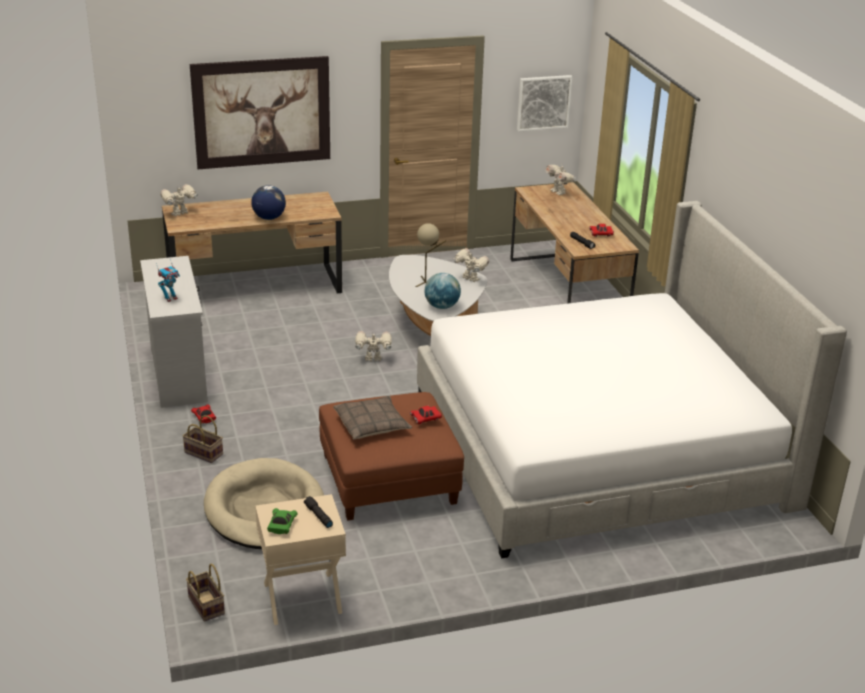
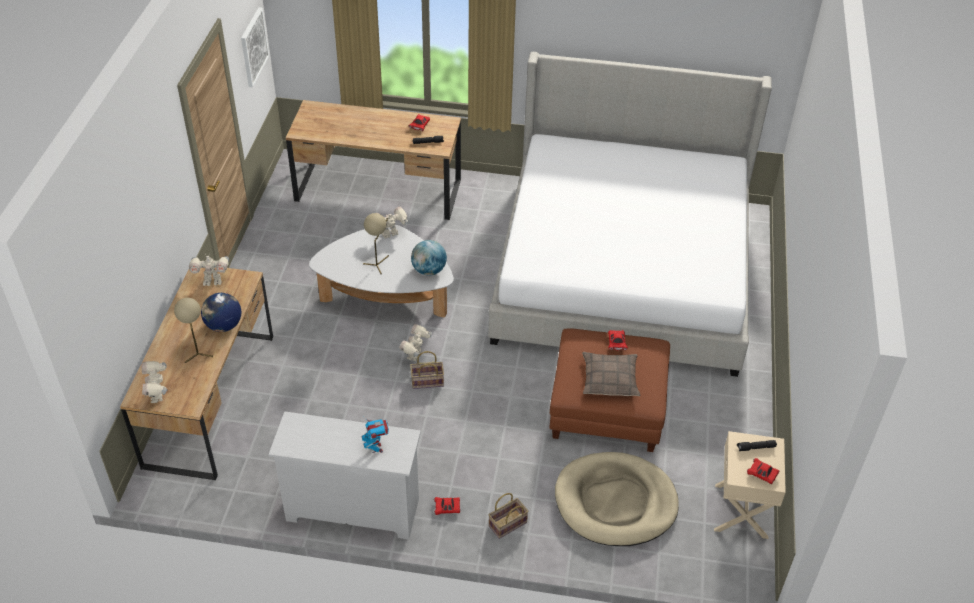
camera: 65 degrees left, 15 degrees up
basket [186,564,225,622] -> basket moved to [410,351,444,389]
picture [190,56,330,169] -> none
green toy car [267,508,297,534] -> red toy car [747,458,779,484]
toy robot [546,165,576,195] -> toy robot moved to [189,254,229,286]
none -> beige table lamp [174,298,213,363]

